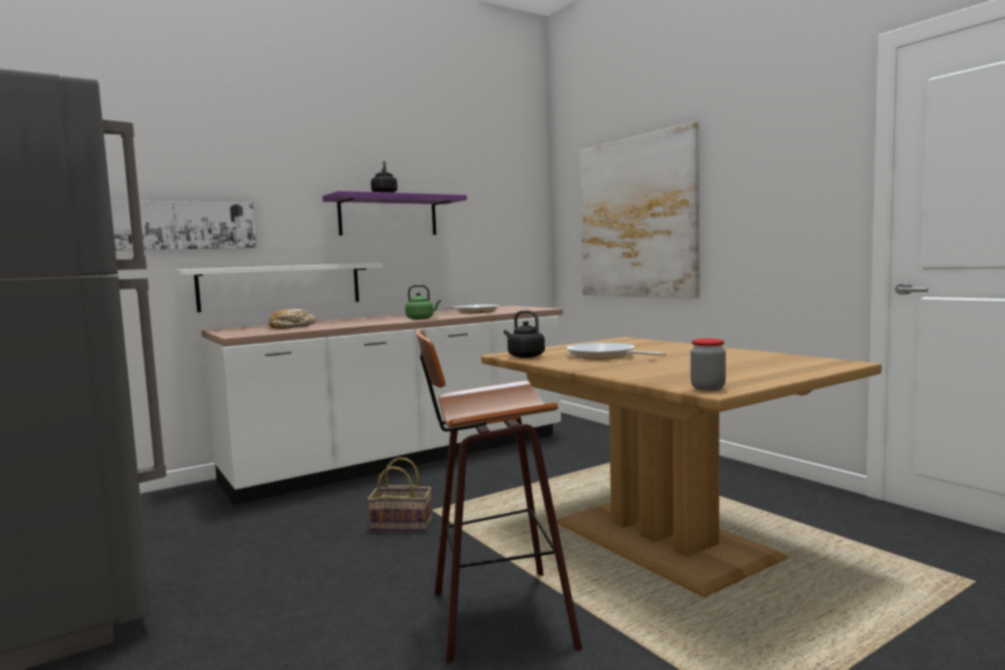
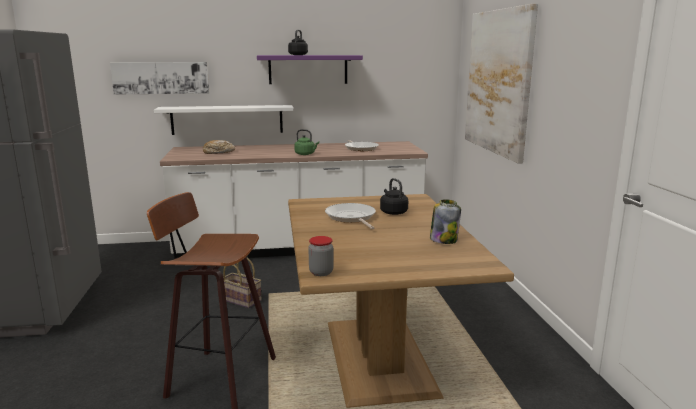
camera: 25 degrees right, 10 degrees up
black kettle [504,310,545,358] -> black kettle moved to [380,178,408,215]
none -> jar [430,199,461,244]

